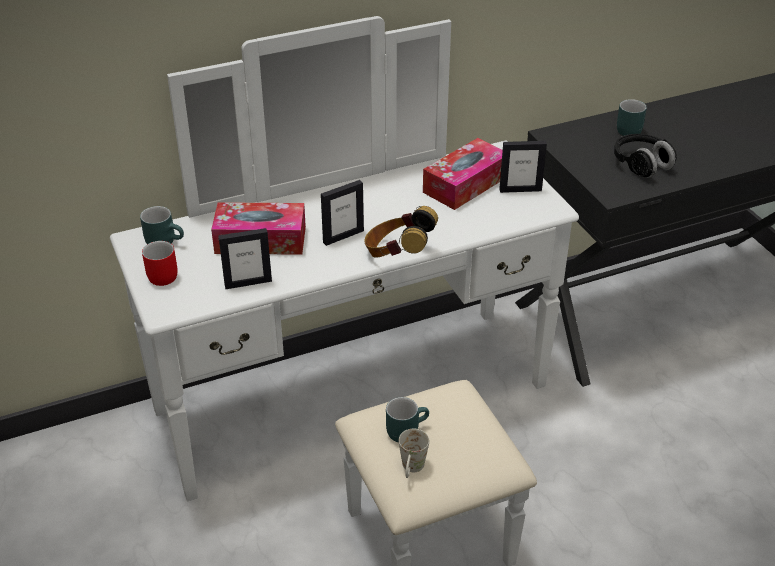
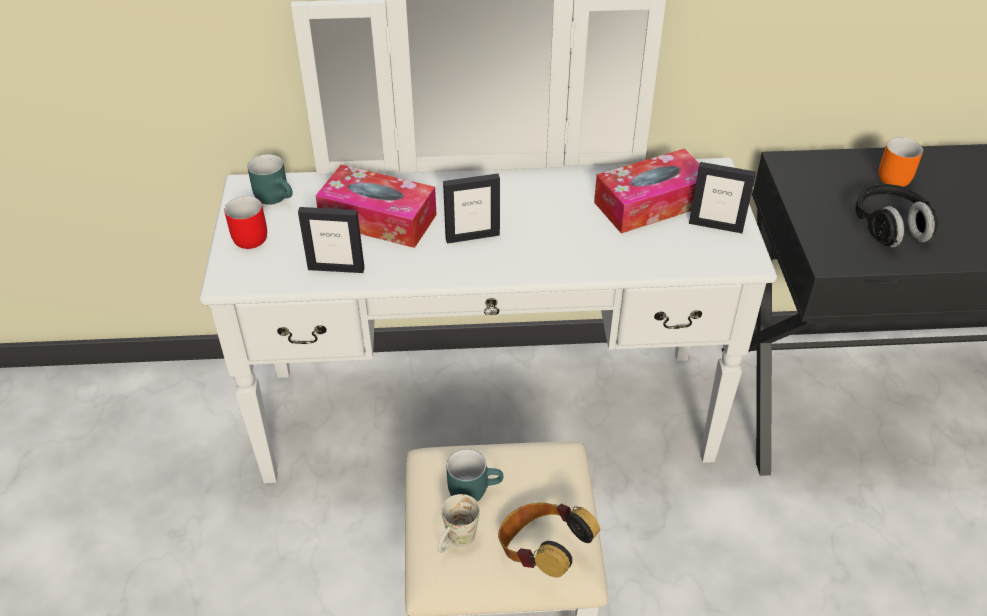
camera: 20 degrees right, 5 degrees up
headphones [365,206,438,257] -> headphones moved to [498,503,600,577]
turquoise mug [617,99,647,136] -> orange mug [879,137,923,187]

